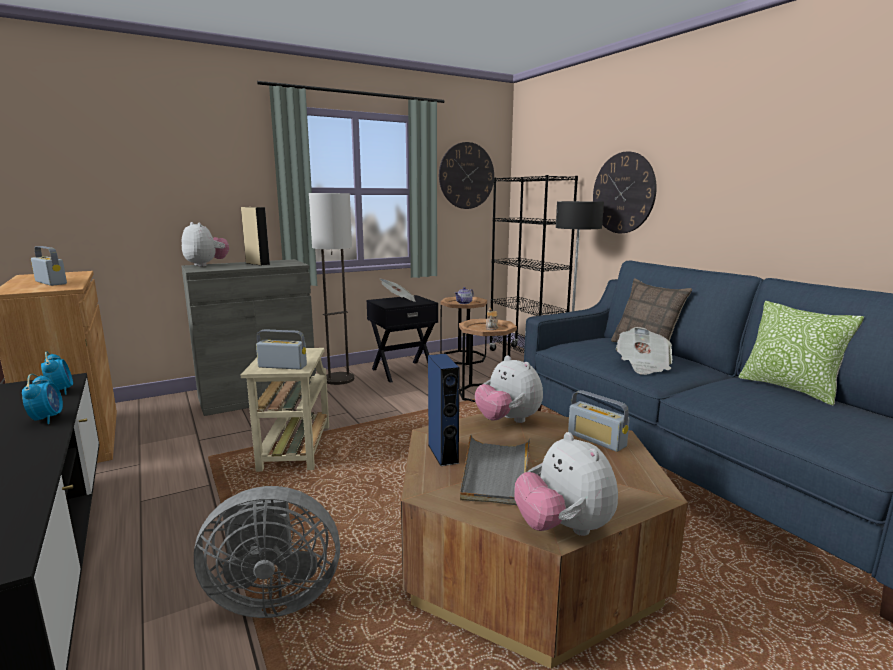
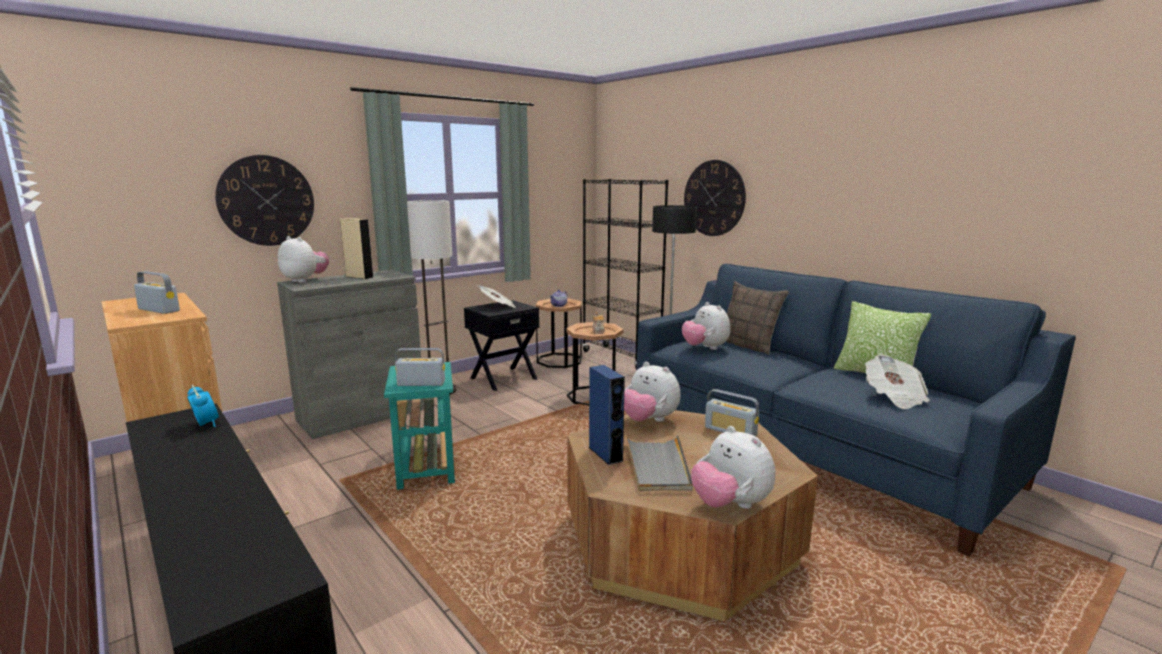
camera: 10 degrees left, 0 degrees up
alarm clock [22,374,63,424] -> none
grey fan [194,486,340,618] -> none
beige side table [241,348,329,472] -> turquoise side table [384,362,455,490]
wall clock [439,142,494,209] -> wall clock moved to [215,155,314,246]
newspaper [616,327,672,375] -> newspaper moved to [865,355,930,409]
none -> plush toy [682,302,730,350]

